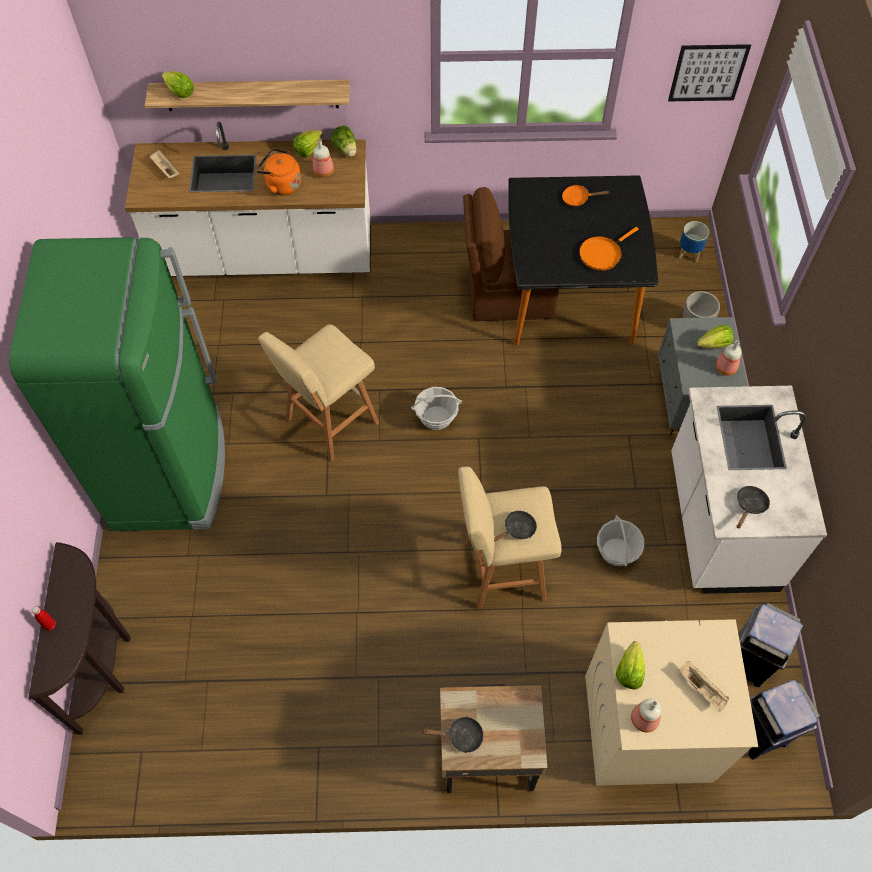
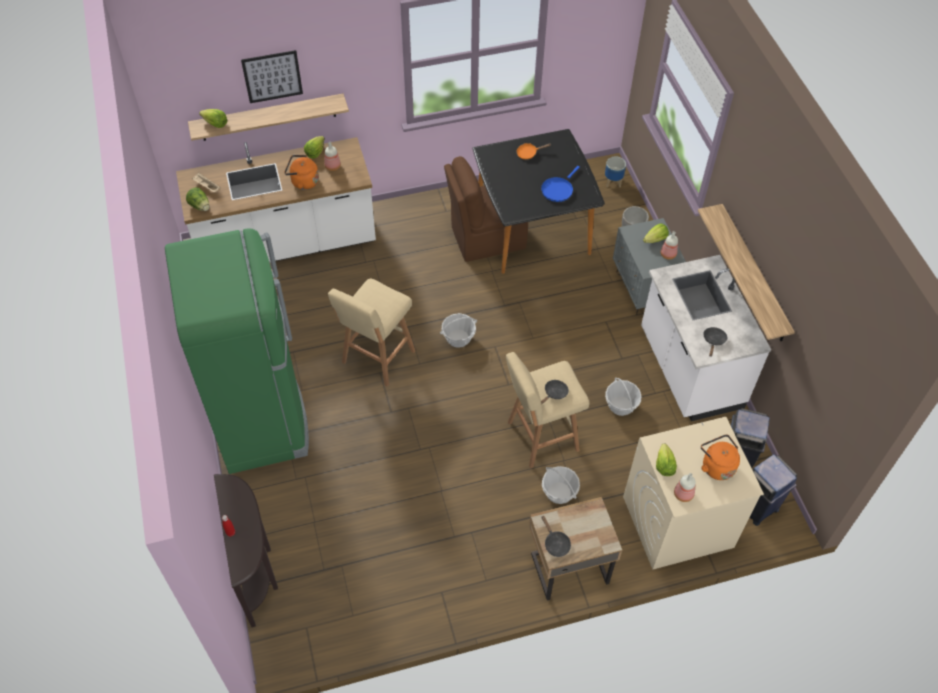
camera: 15 degrees left, 5 degrees down
lettuce [330,126,357,157] -> lettuce moved to [186,187,210,211]
black frying pan [423,716,484,753] -> black frying pan turned 75 degrees clockwise [542,515,571,557]
orange frying pan [579,227,639,271] -> blue frying pan [541,166,580,202]
picture [668,44,751,101] -> picture moved to [241,50,303,103]
beige tray [678,661,729,712] -> orange kettle [701,435,740,480]
none -> basket [542,466,580,504]
none -> shelf [698,204,795,341]

